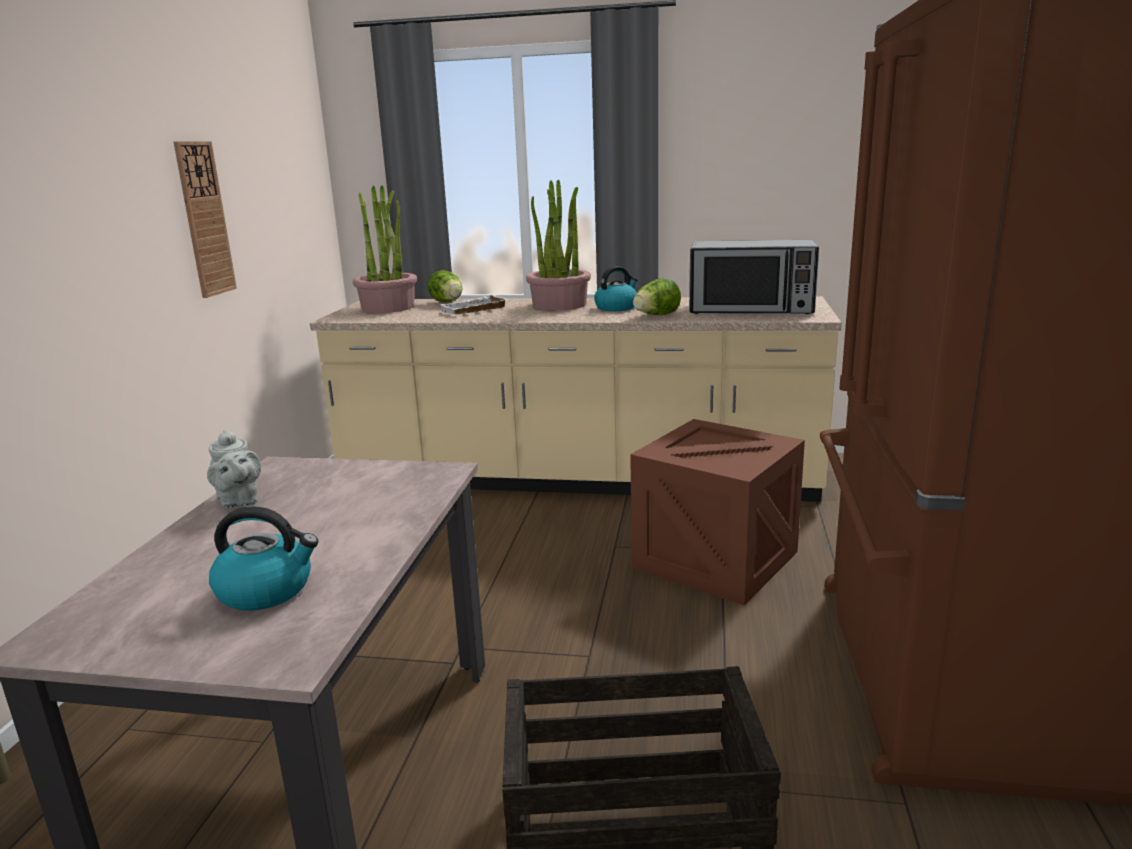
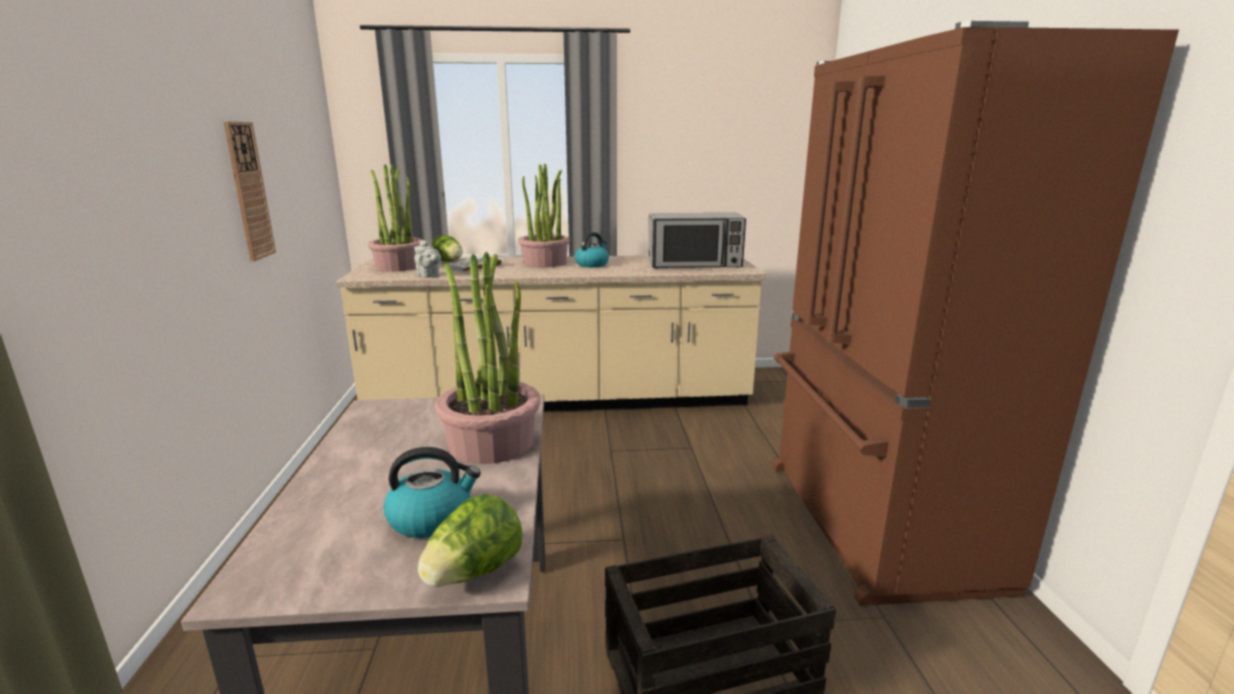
camera: 15 degrees left, 0 degrees up
grey teapot [207,429,261,508] -> grey teapot moved to [414,240,441,277]
crate [630,419,805,605] -> none
lettuce [633,278,681,315] -> lettuce moved to [418,494,523,587]
none -> potted plant [435,252,540,464]

